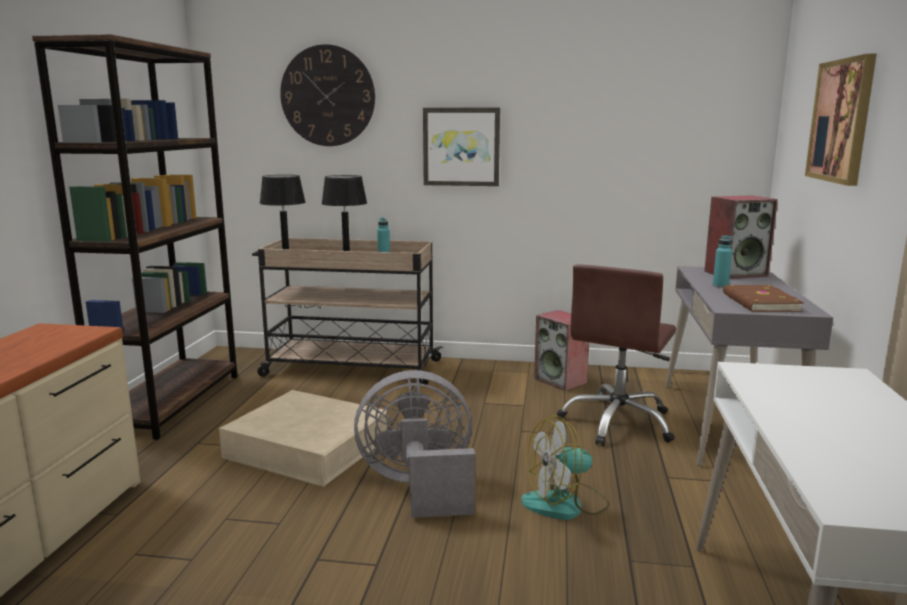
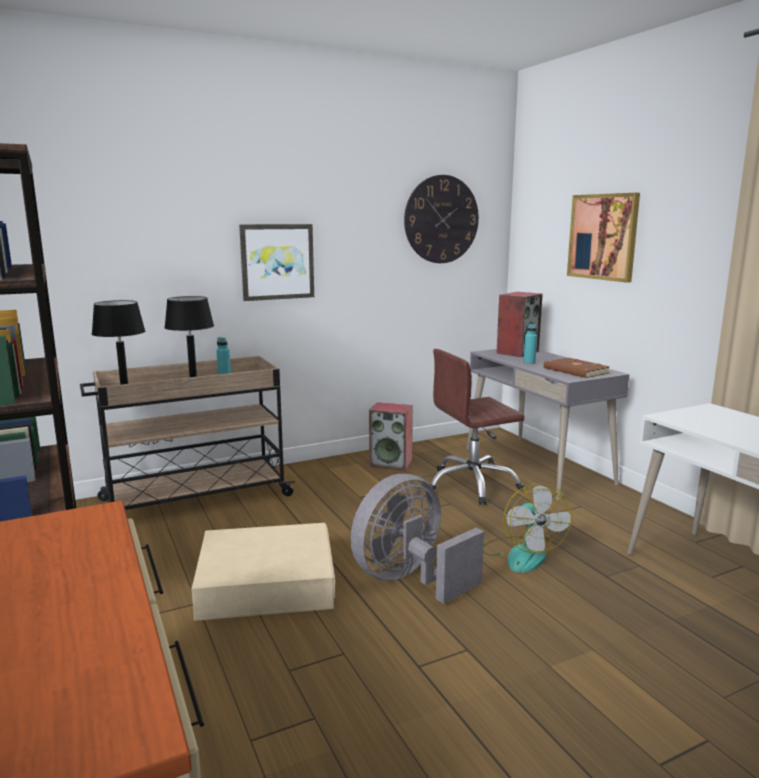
camera: 35 degrees left, 0 degrees up
wall clock [280,44,375,146] -> wall clock moved to [404,175,479,263]
fan [521,415,609,520] -> fan turned 45 degrees counterclockwise [483,483,572,572]
brown office chair [557,264,676,446] -> brown office chair turned 75 degrees clockwise [430,349,525,505]

